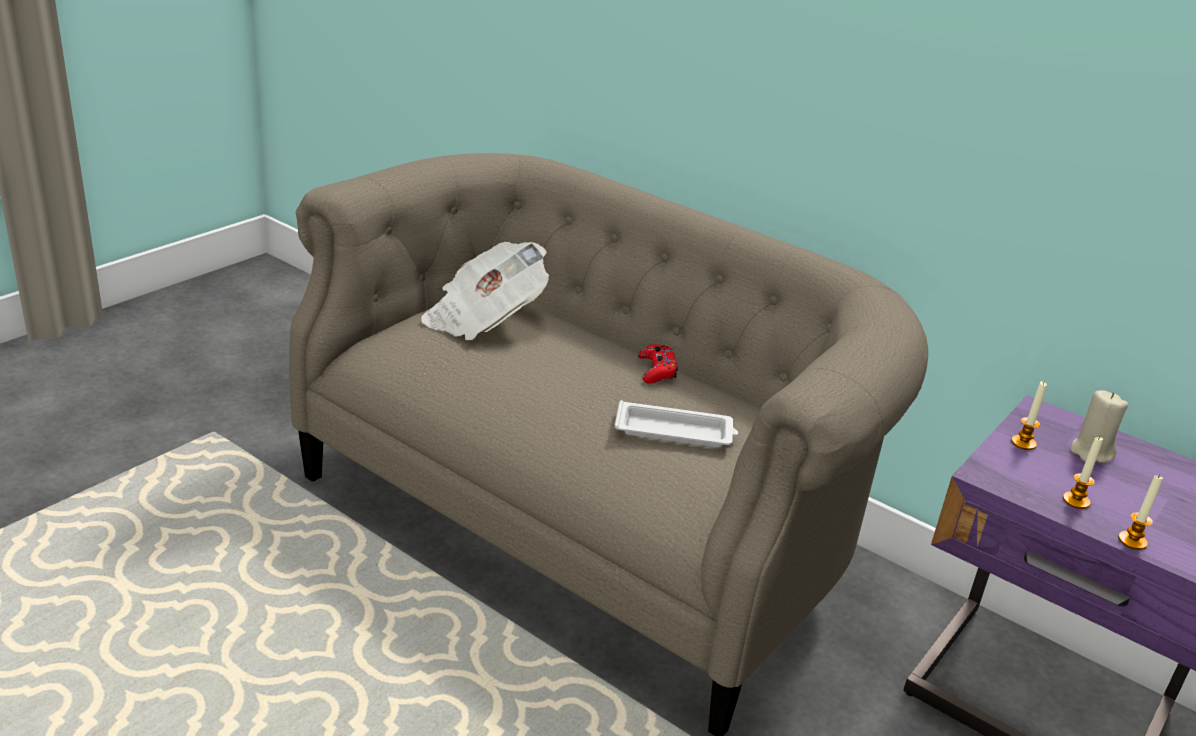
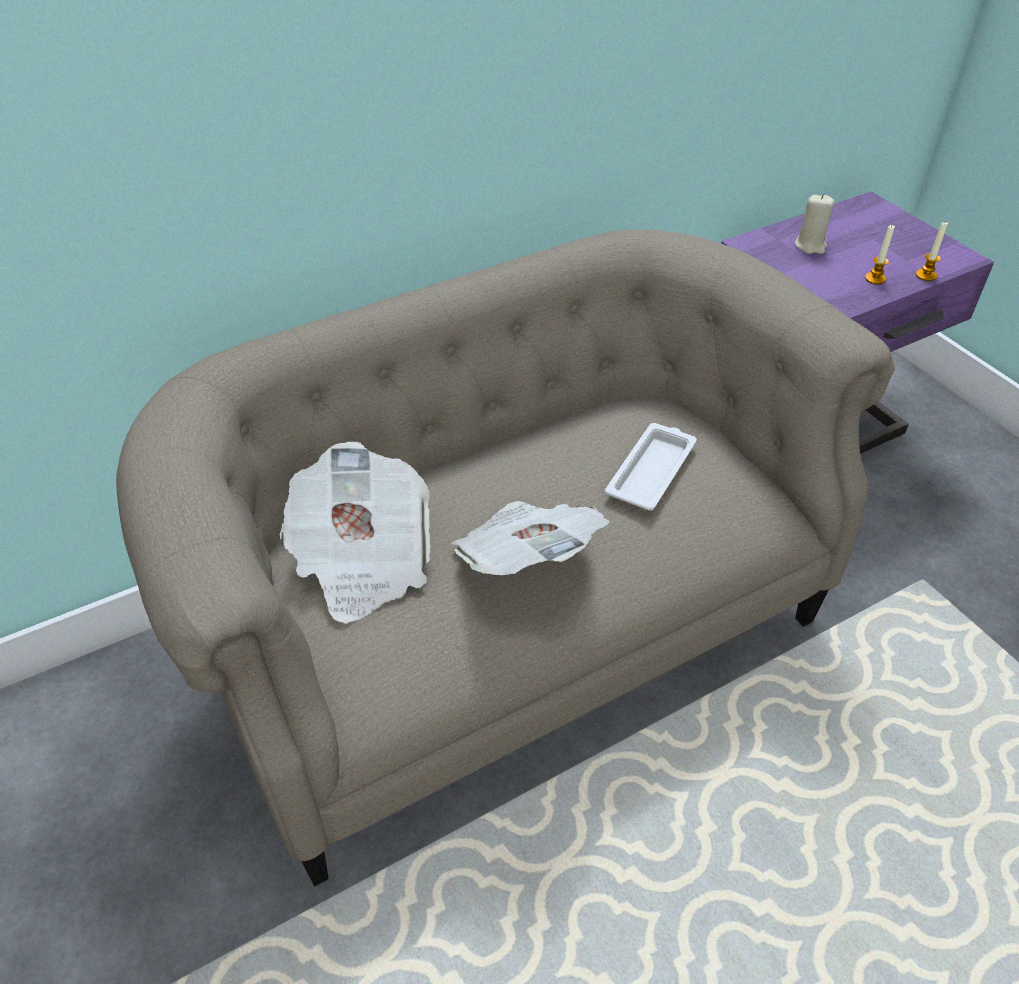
camera: 65 degrees left, 15 degrees up
red game controller [638,344,678,384] -> none
candle [1011,381,1047,450] -> none
none -> newspaper [452,501,609,575]

